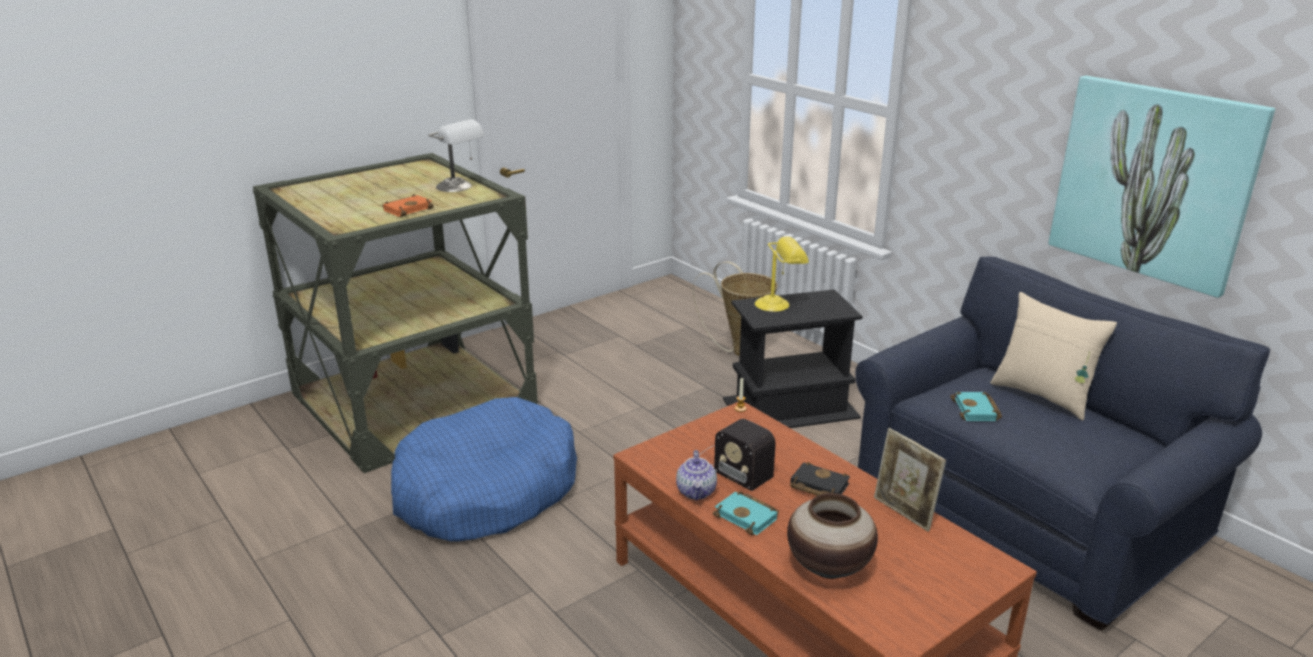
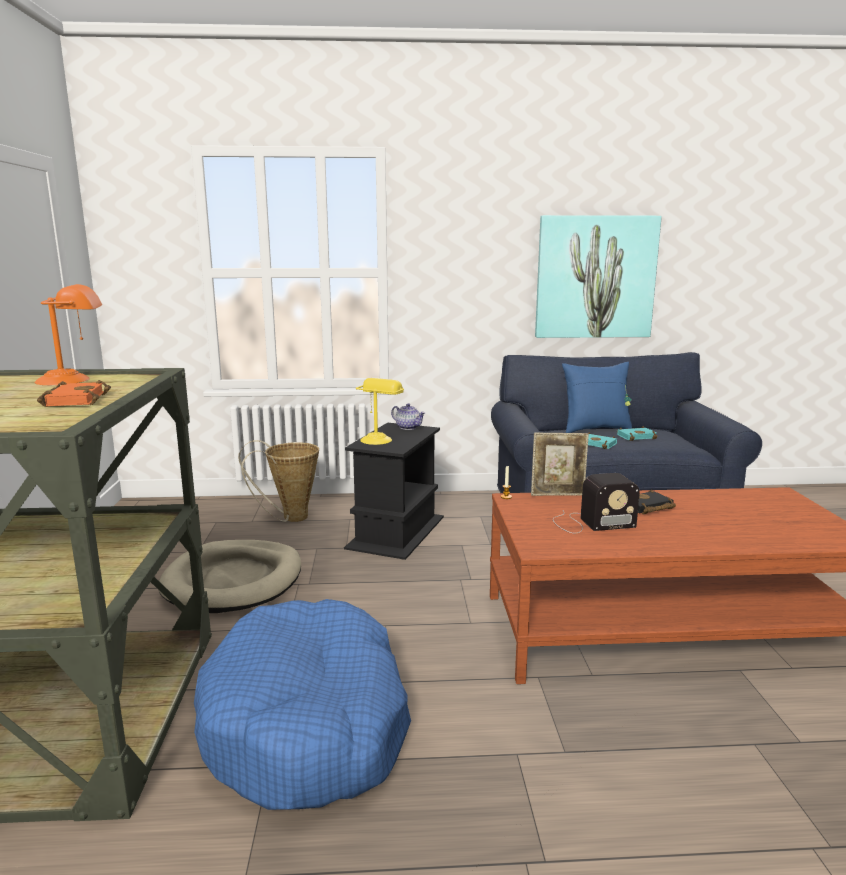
camera: 55 degrees left, 10 degrees down
white table lamp [428,119,484,192] -> orange table lamp [35,284,102,385]
teapot [676,450,717,500] -> teapot moved to [391,404,425,430]
turquoise book [713,491,779,535] -> turquoise book moved to [617,426,658,441]
vase [787,493,878,579] -> none
picture frame [874,428,946,532] -> picture frame moved to [531,432,589,496]
beige pillow [990,292,1117,421] -> blue pillow [562,362,632,433]
none -> beige dog bed [159,540,301,613]

